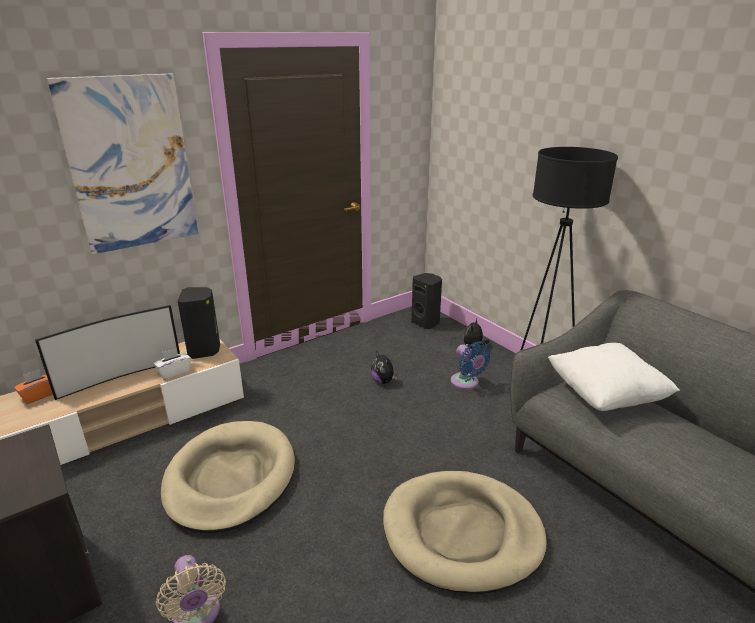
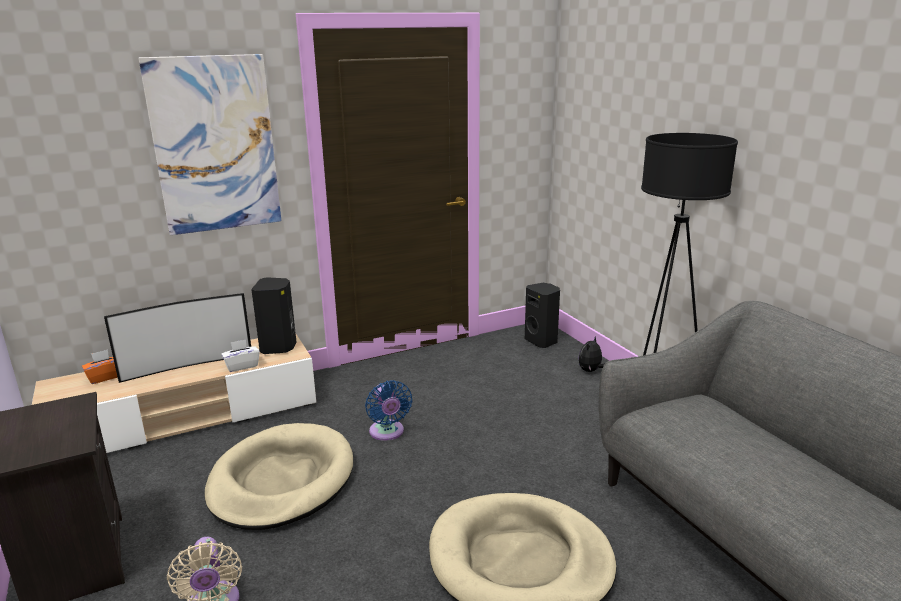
camera: 10 degrees right, 5 degrees down
plush toy [371,351,397,384] -> none
blue fan [451,341,491,390] -> blue fan moved to [365,380,412,441]
white pillow [548,343,680,411] -> none

